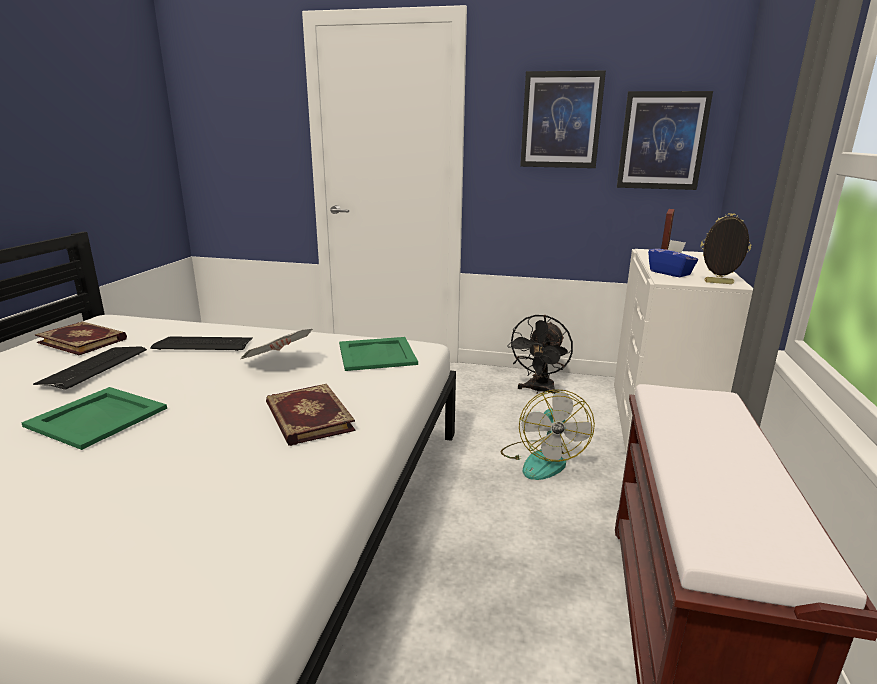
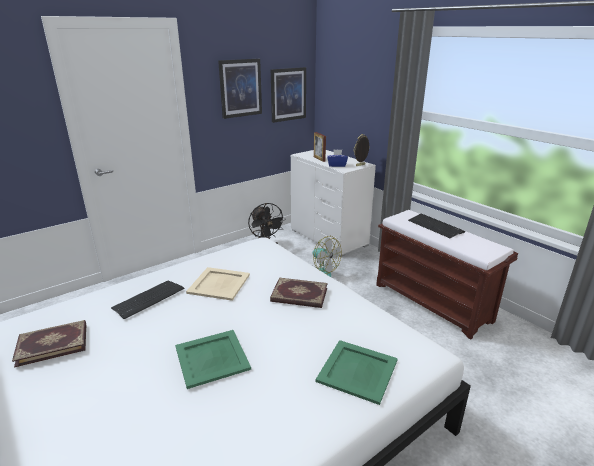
camera: 50 degrees left, 5 degrees up
keyboard [33,346,147,389] -> keyboard moved to [408,214,465,238]
newspaper [241,329,313,359] -> beige tray [186,267,250,301]
green tray [339,337,418,371] -> green tray moved to [315,340,398,405]

